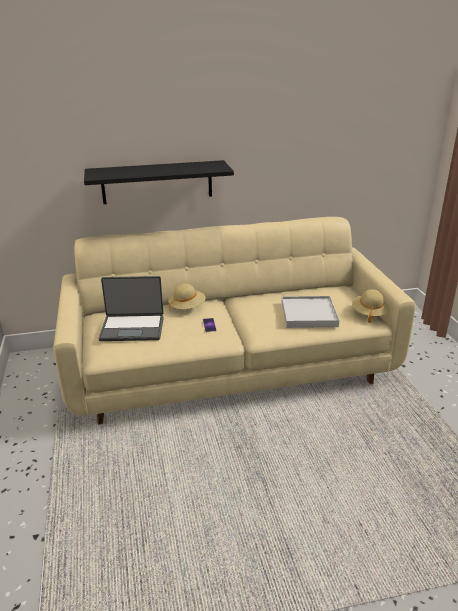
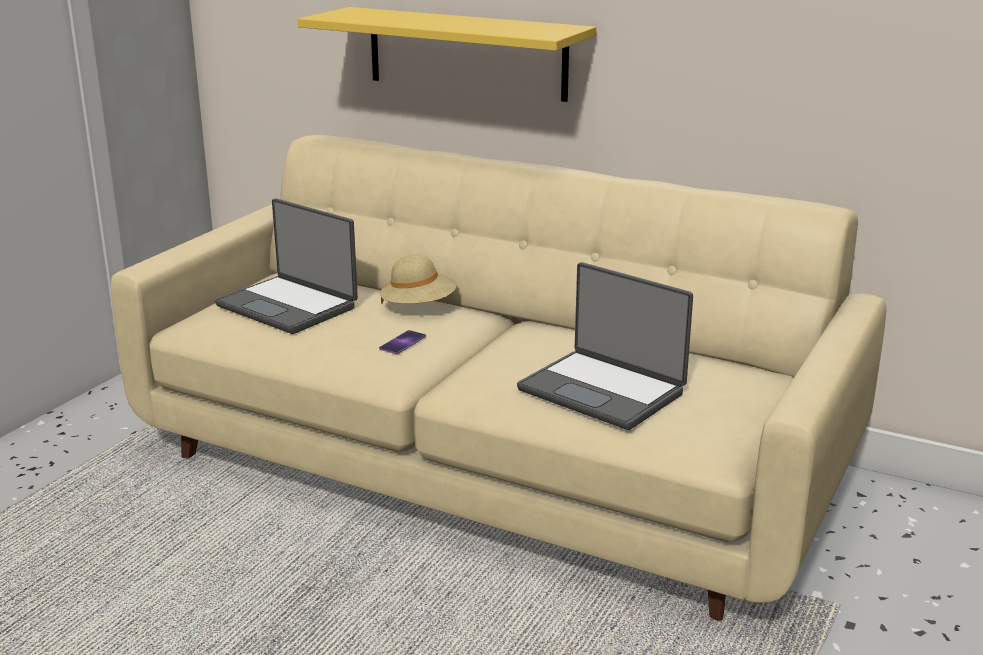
camera: 40 degrees right, 5 degrees down
black shelf [84,160,234,204] -> yellow shelf [298,7,596,102]
white tray [282,296,339,328] -> laptop [517,262,693,430]
beige hat [352,289,390,323] -> none

